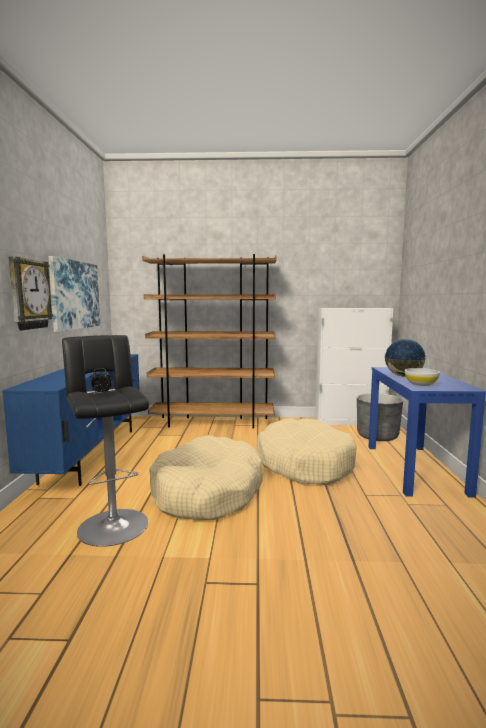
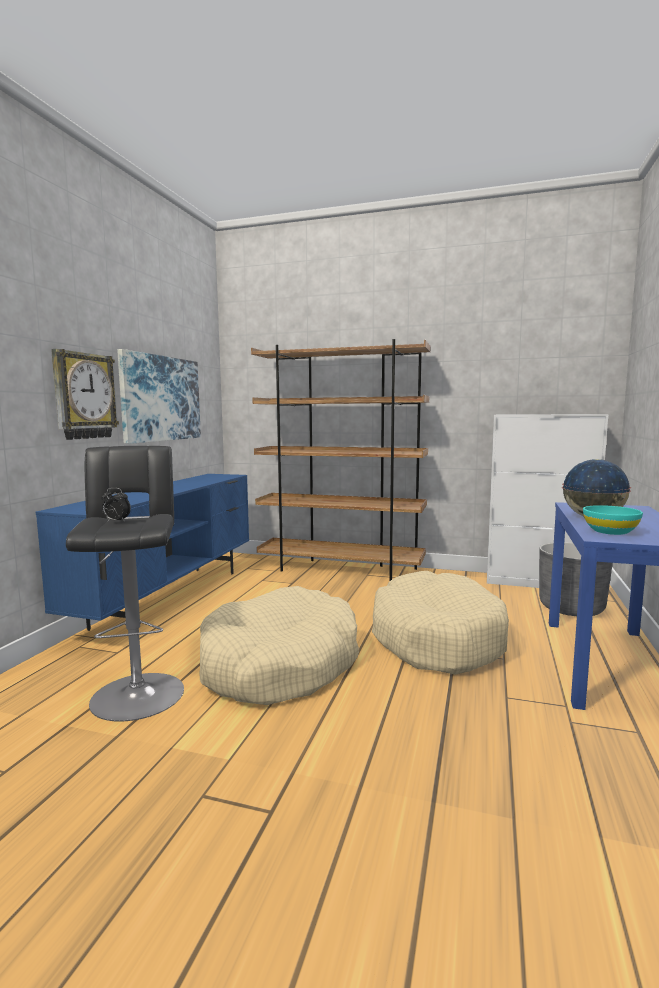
camera: 15 degrees right, 0 degrees up
white bowl [405,368,440,386] -> turquoise bowl [583,505,643,535]

